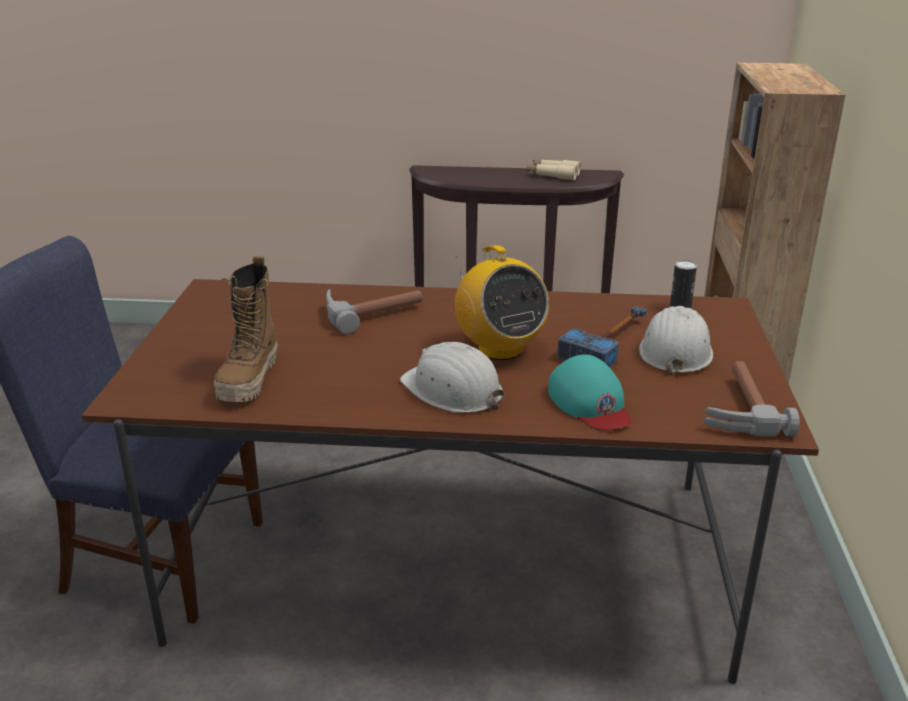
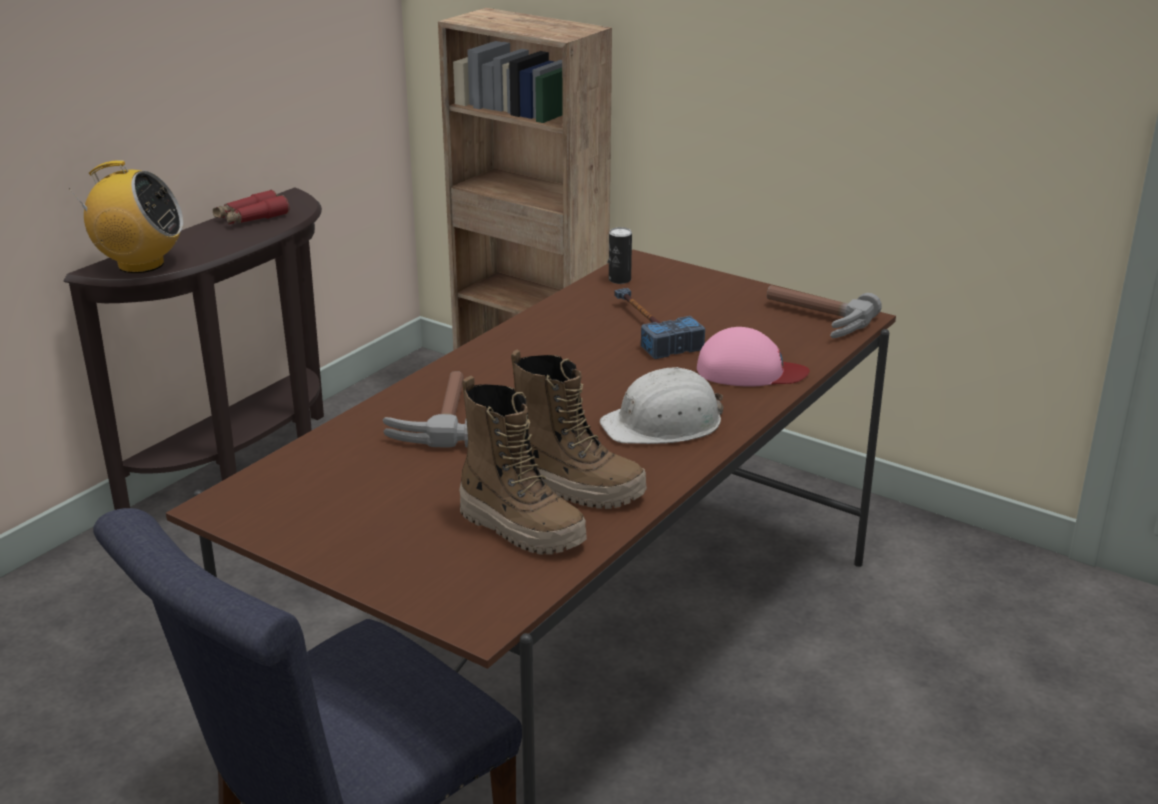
camera: 60 degrees left, 0 degrees up
radio [455,245,549,360] -> radio moved to [68,160,183,273]
beige binoculars [527,160,581,181] -> red binoculars [213,190,289,224]
turquoise cap [548,354,631,430] -> pink cap [697,327,809,387]
white hard hat [639,306,713,376] -> none
none -> boot [511,349,647,509]

